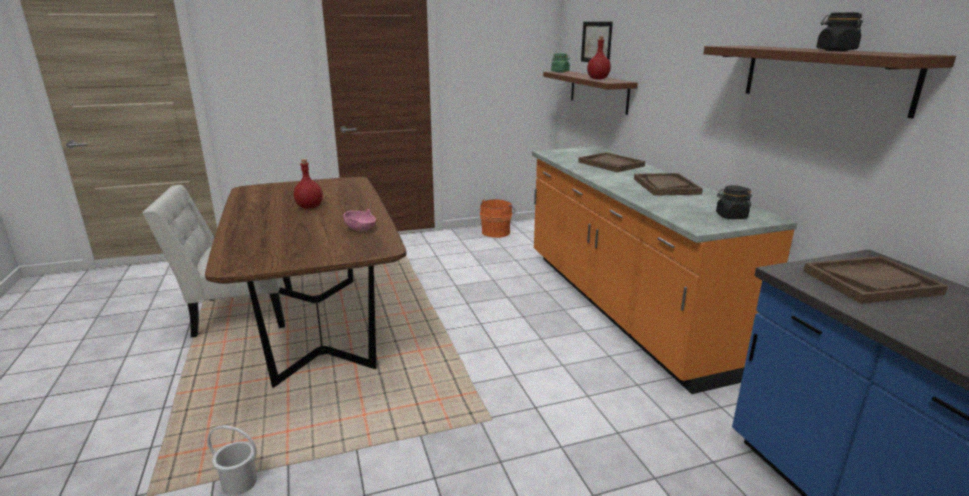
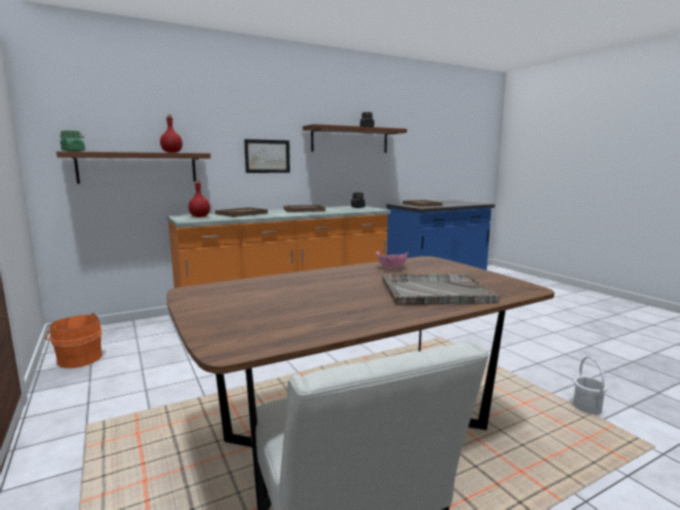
camera: 100 degrees left, 10 degrees down
red bottle [294,159,323,209] -> red bottle moved to [188,180,210,217]
picture [581,22,613,62] -> picture moved to [244,139,290,173]
none -> grey tray [382,274,499,305]

